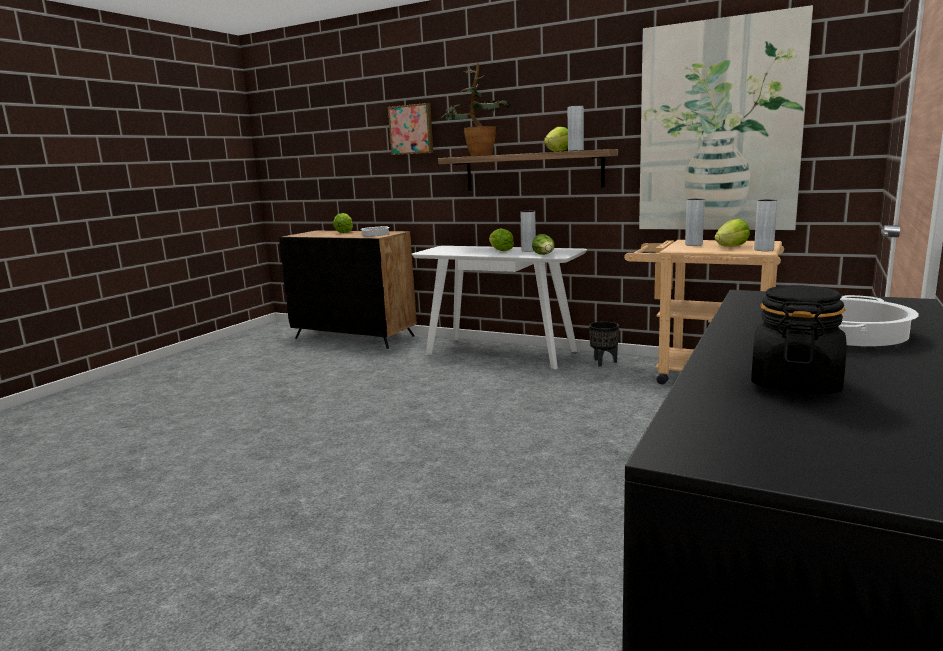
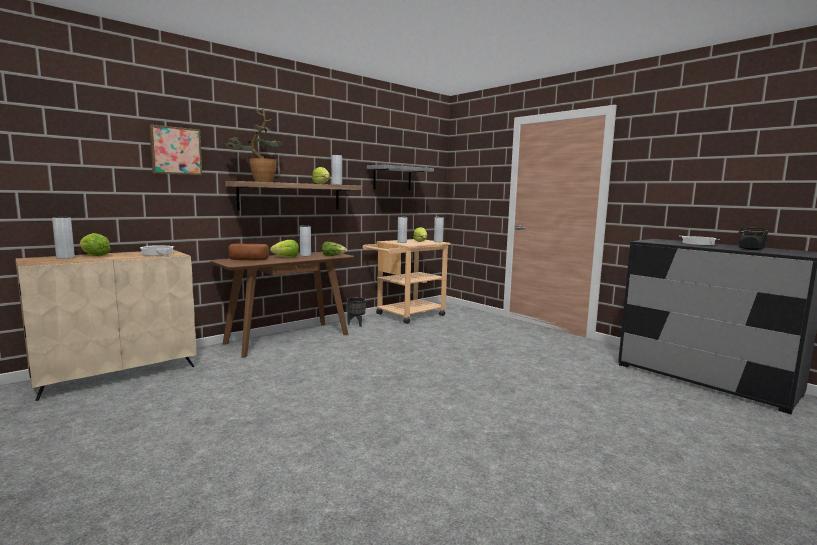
camera: 70 degrees left, 5 degrees down
black cabinet [279,231,417,349] -> beige cabinet [15,250,196,401]
white console table [411,246,587,369] -> brown console table [210,252,354,358]
picture [639,5,813,230] -> grey shelf [367,165,434,190]
none -> grey vase [52,217,75,259]
none -> bread [228,243,269,260]

